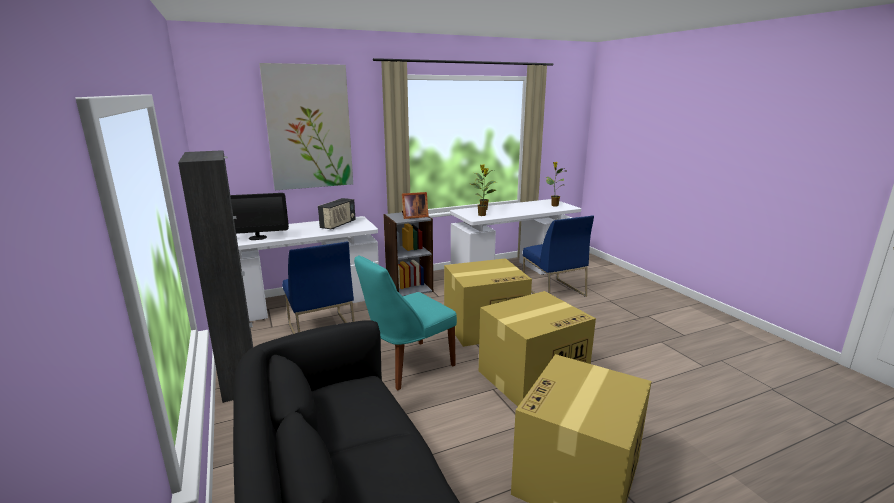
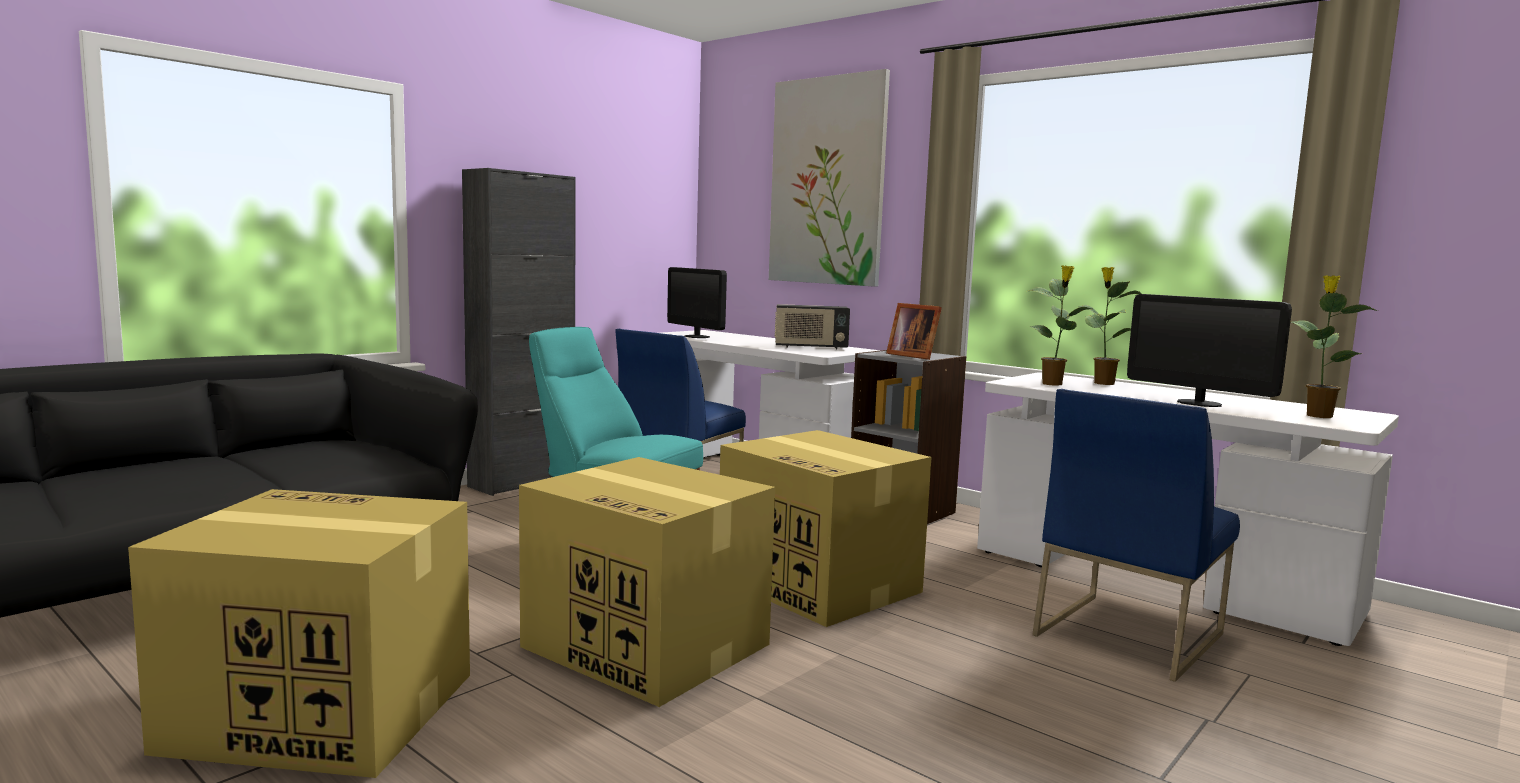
camera: 65 degrees right, 10 degrees down
none -> monitor [1127,294,1292,407]

